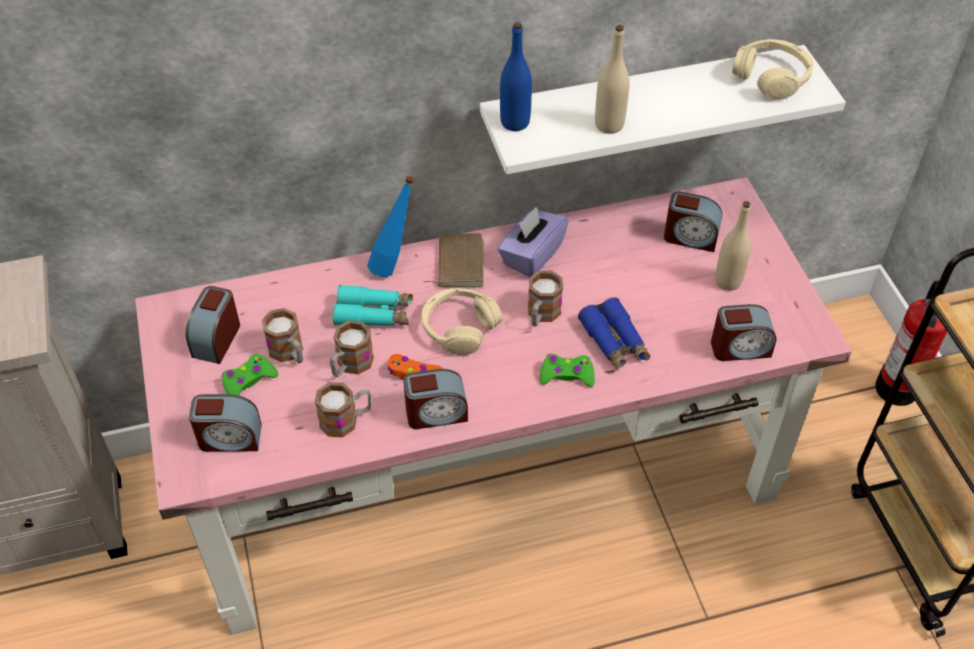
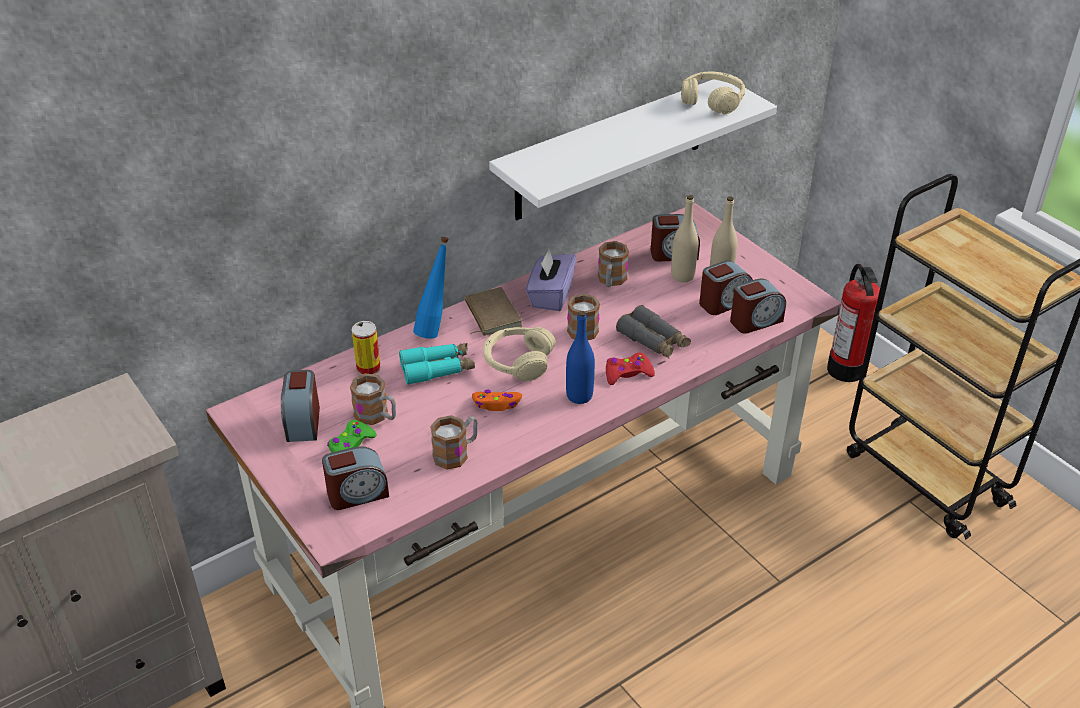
camera: 20 degrees left, 10 degrees down
mug [330,320,374,377] -> mug moved to [598,241,629,287]
alarm clock [403,369,468,429] -> alarm clock moved to [699,260,753,315]
blue bottle [500,22,532,131] -> blue bottle moved to [566,311,595,404]
green game controller [540,354,595,387] -> red game controller [606,353,655,385]
blue binoculars [578,297,650,371] -> grey binoculars [616,305,691,358]
beige bottle [595,25,629,134] -> beige bottle moved to [671,195,698,283]
none -> can [352,321,381,375]

